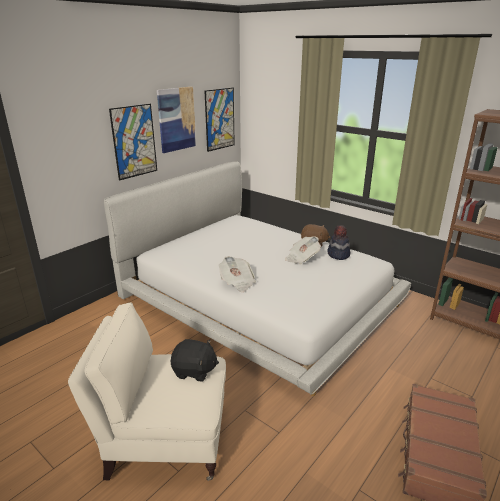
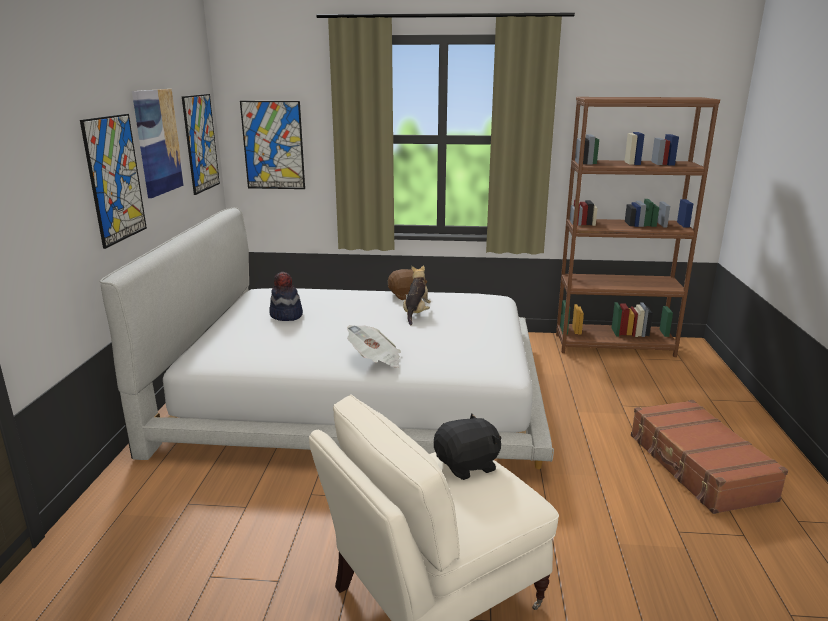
camera: 35 degrees left, 5 degrees down
newspaper [285,236,321,264] -> plush toy [403,265,431,325]
hat [327,225,350,260] -> hat moved to [269,272,303,321]
none -> picture [240,101,305,189]

